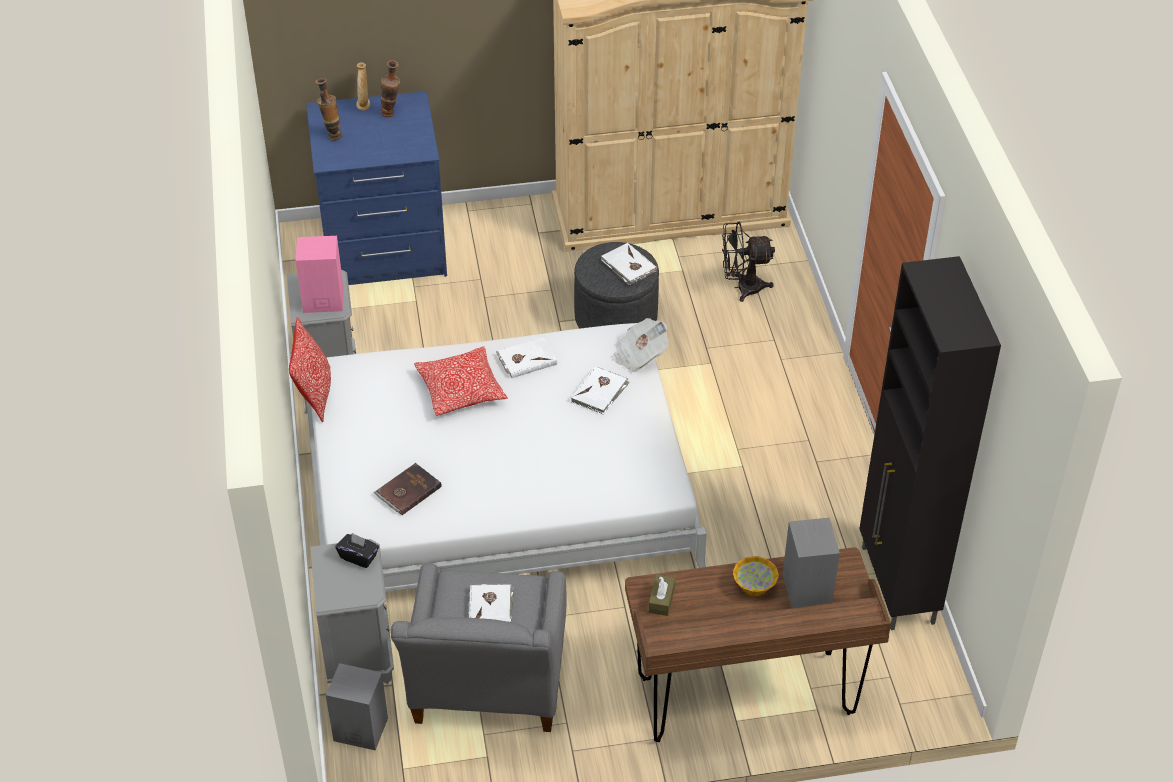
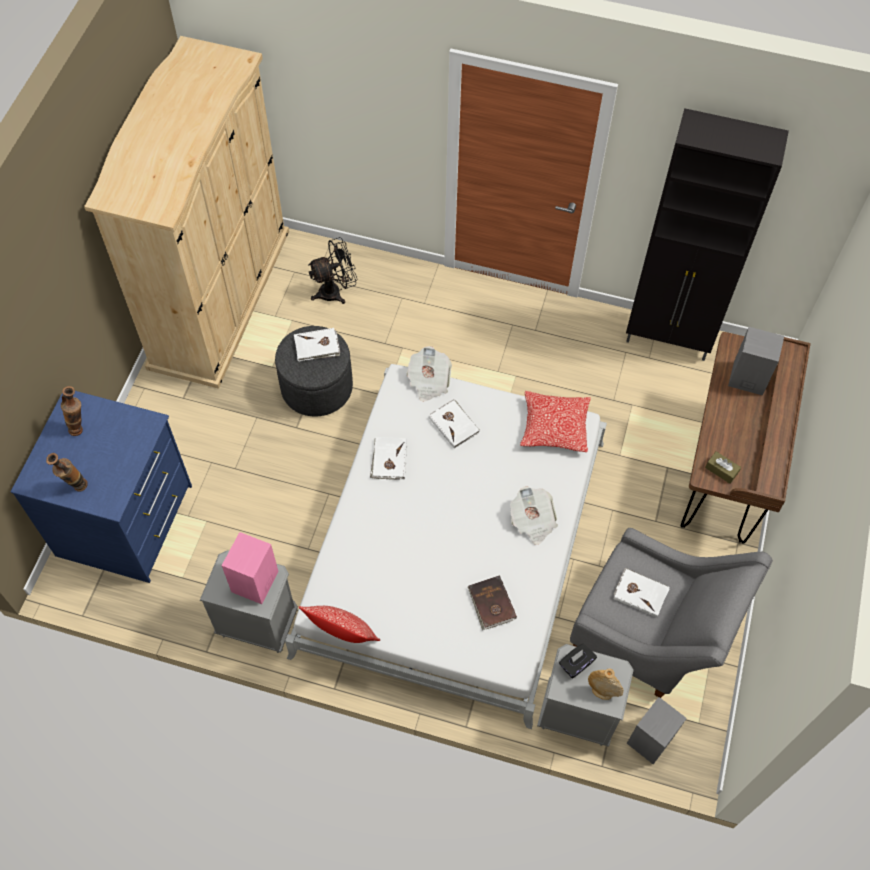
camera: 65 degrees left, 15 degrees up
beige vase [356,62,370,111] -> beige vase moved to [588,669,623,700]
pillow [414,346,508,416] -> pillow moved to [520,391,591,452]
black fan [722,221,775,302] -> black fan turned 135 degrees counterclockwise [308,237,358,304]
bowl [733,556,779,596] -> none
none -> newspaper [510,486,558,545]

